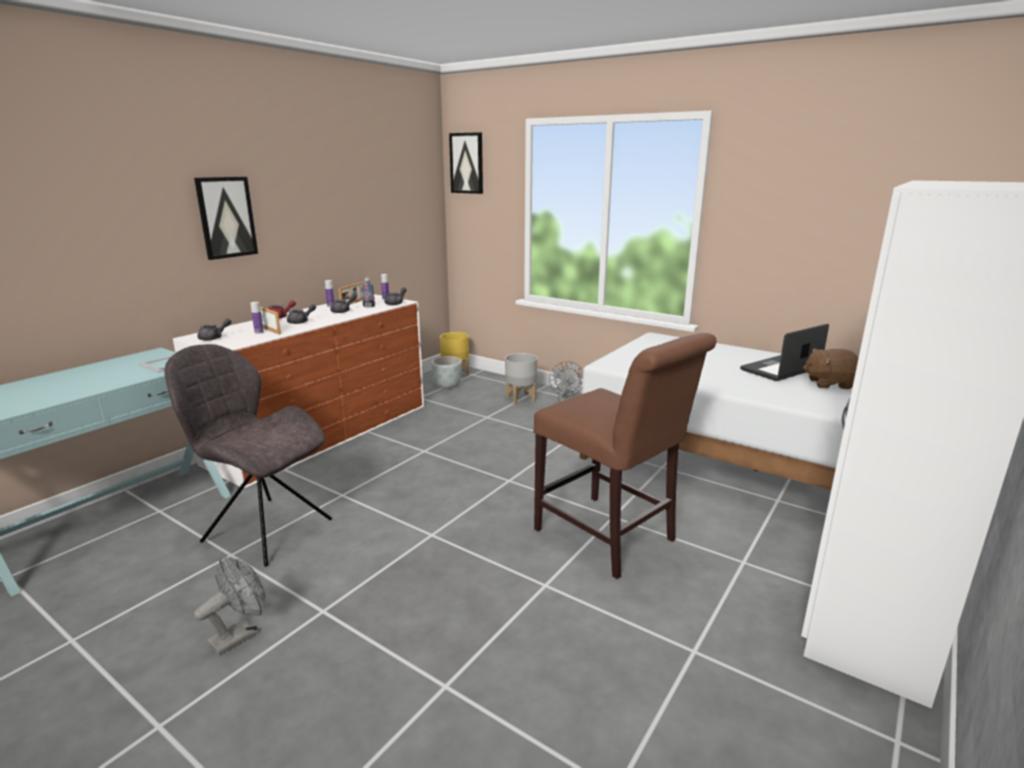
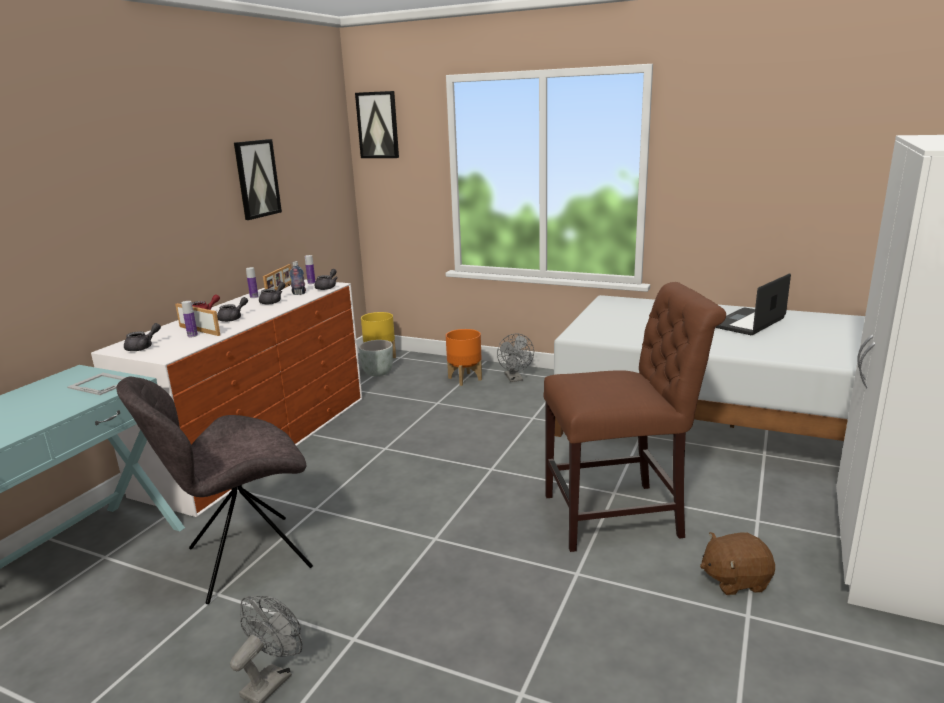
camera: 10 degrees left, 0 degrees up
grey chair [164,344,332,567] -> grey chair turned 45 degrees counterclockwise [116,377,313,604]
picture [194,177,258,260] -> picture moved to [234,139,282,220]
grey planter [505,353,537,405] -> orange planter [446,329,482,386]
brown chair [533,333,717,579] -> brown chair turned 45 degrees counterclockwise [543,282,726,552]
brown plush toy [803,348,858,389] -> brown plush toy moved to [700,532,775,595]

